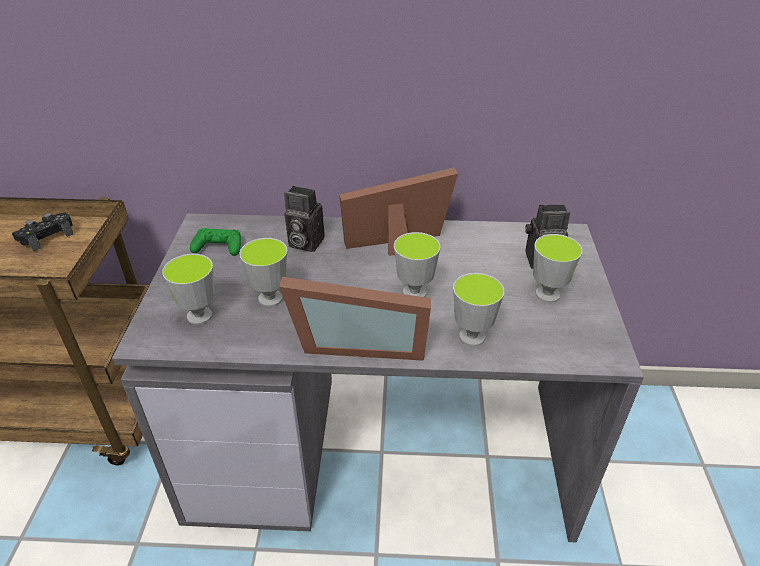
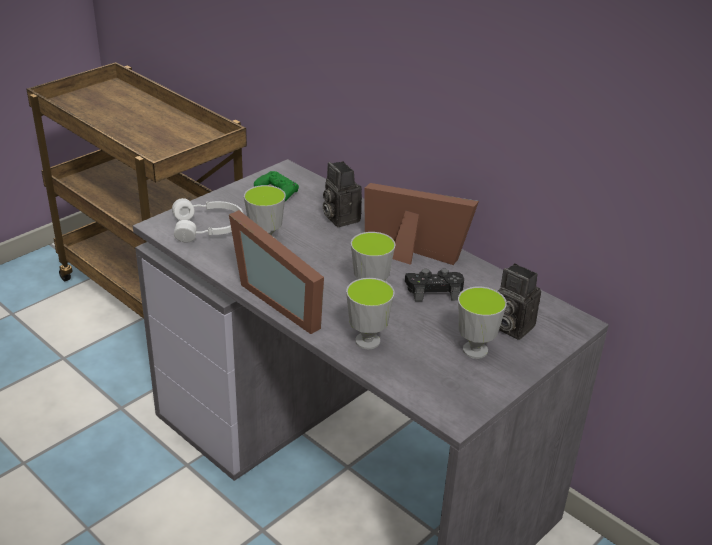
camera: 40 degrees right, 5 degrees down
black game controller [12,212,73,251] -> black game controller moved to [405,268,464,302]
cup [162,254,215,325] -> white headphones [172,198,244,242]

